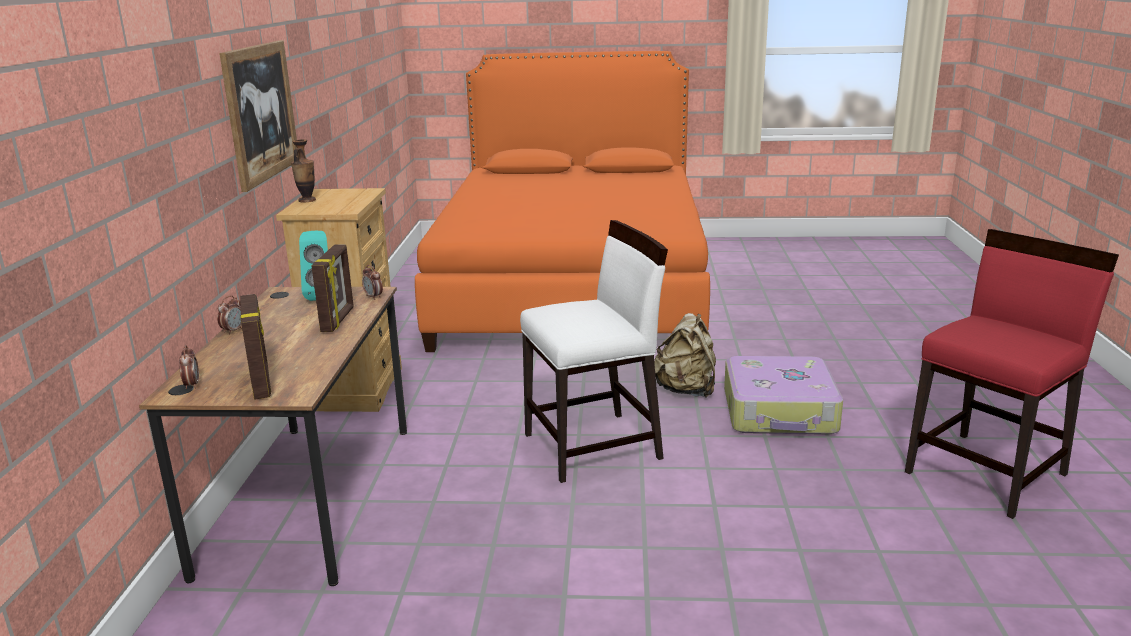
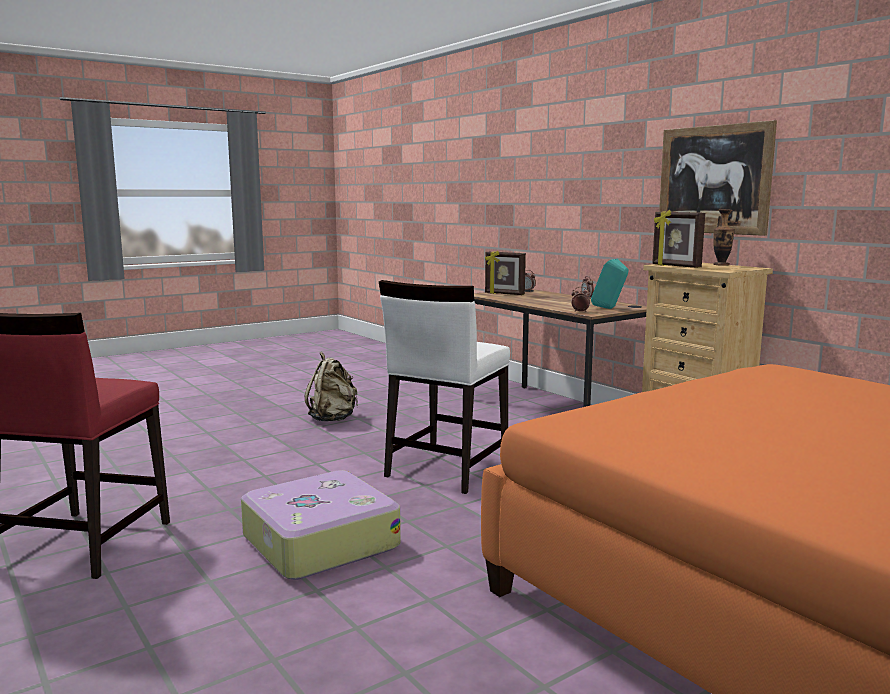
camera: 140 degrees right, 10 degrees down
picture frame [312,245,354,332] -> picture frame moved to [652,210,705,268]
beige backpack [654,313,716,397] -> beige backpack moved to [305,352,358,421]

